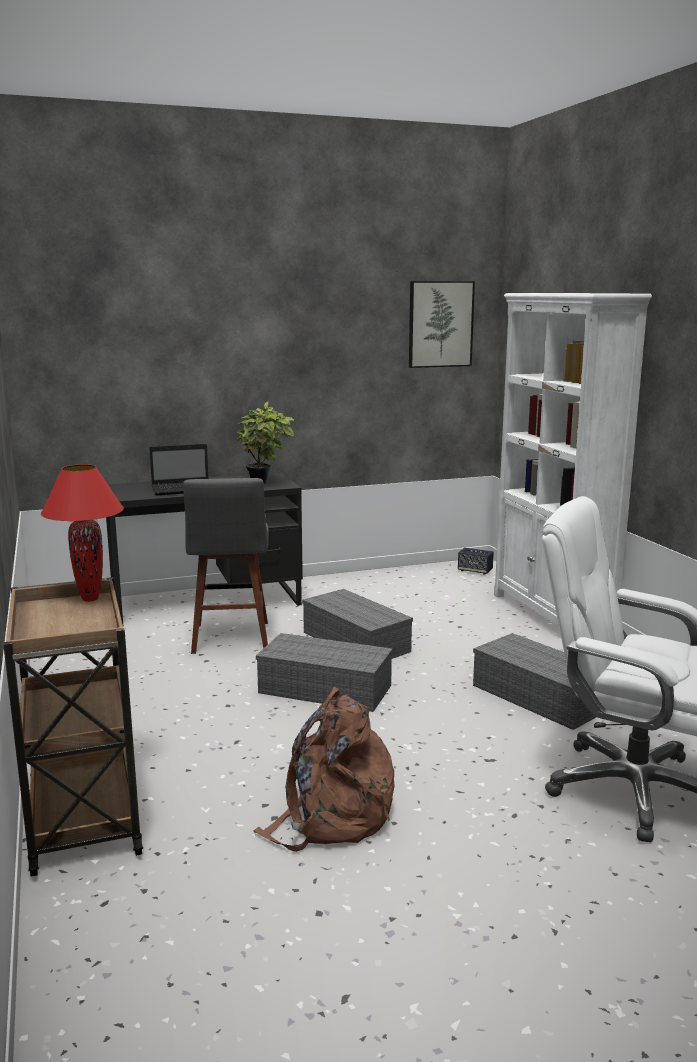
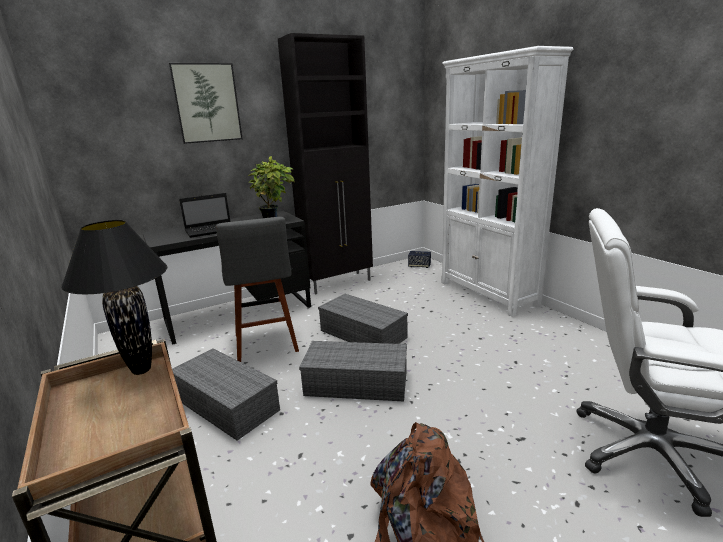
camera: 10 degrees left, 5 degrees up
red table lamp [41,464,124,602] -> black table lamp [61,220,167,375]
picture [409,281,475,368] -> picture moved to [169,63,243,144]
grey storage box [473,633,596,730] -> grey storage box moved to [172,348,280,441]
none -> black cabinet [278,33,373,294]

